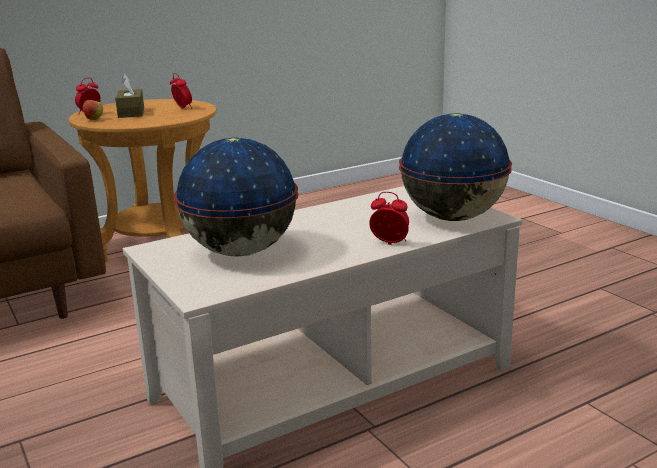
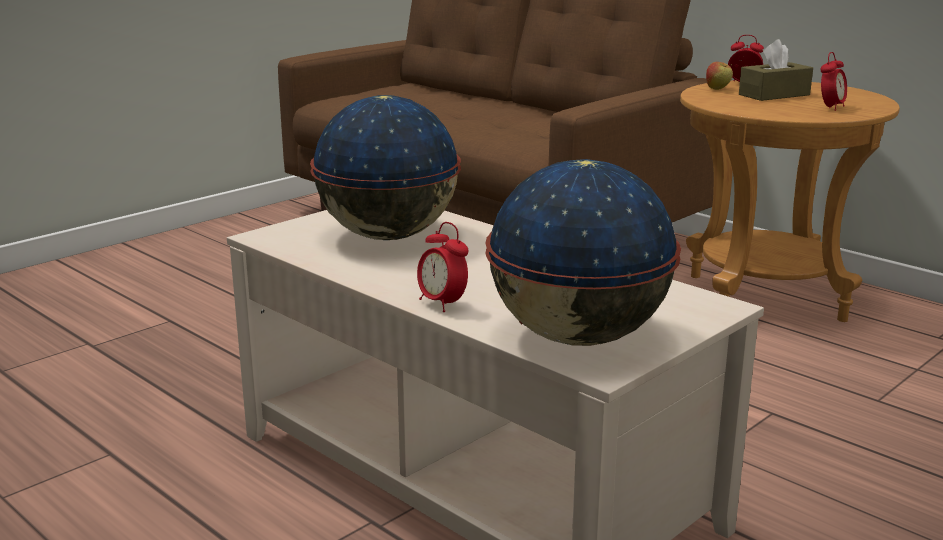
camera: 75 degrees right, 0 degrees up
alarm clock [369,192,409,245] -> alarm clock turned 135 degrees clockwise [417,222,469,312]

